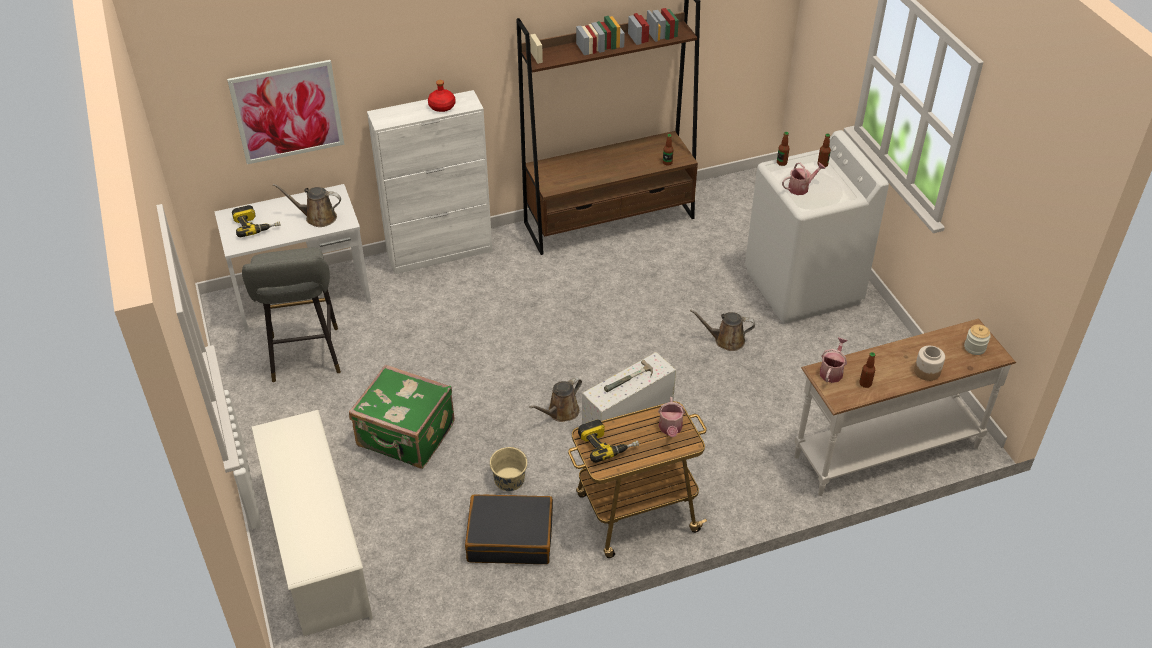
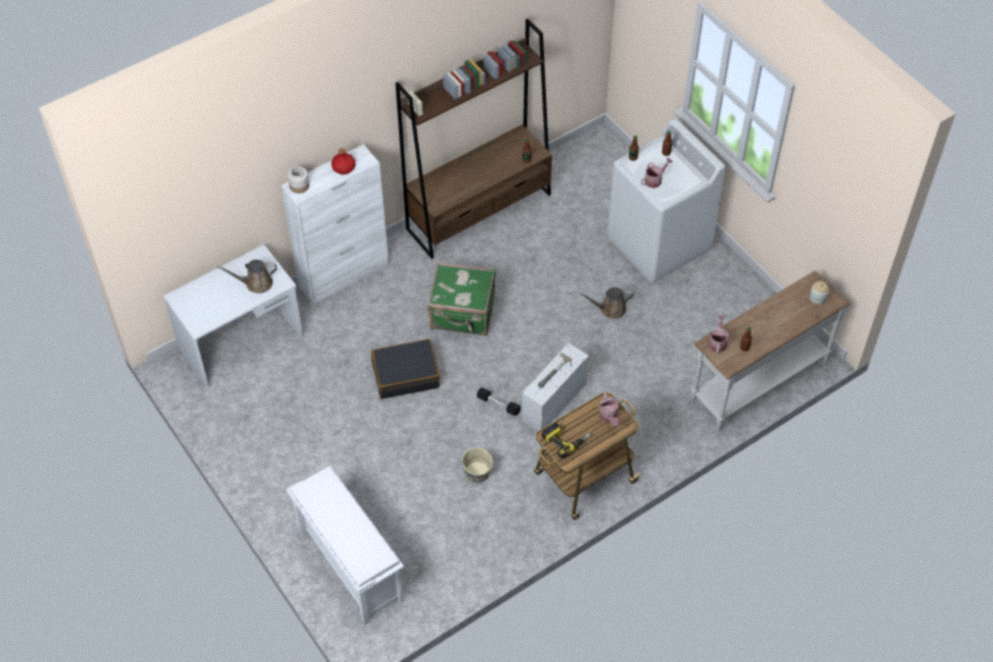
camera: 15 degrees left, 10 degrees up
picture [227,60,344,164] -> none
power drill [232,205,281,237] -> none
grey stool [242,247,341,382] -> none
white shoe rack [252,410,373,636] -> white bench [286,466,404,625]
green suitcase [349,365,455,469] -> green suitcase moved to [428,262,496,336]
black suitcase [465,495,553,564] -> black suitcase moved to [371,339,440,399]
brown watering can [529,377,582,422] -> black dumbbell [477,387,521,416]
jar [914,346,945,381] -> jar moved to [288,167,309,194]

